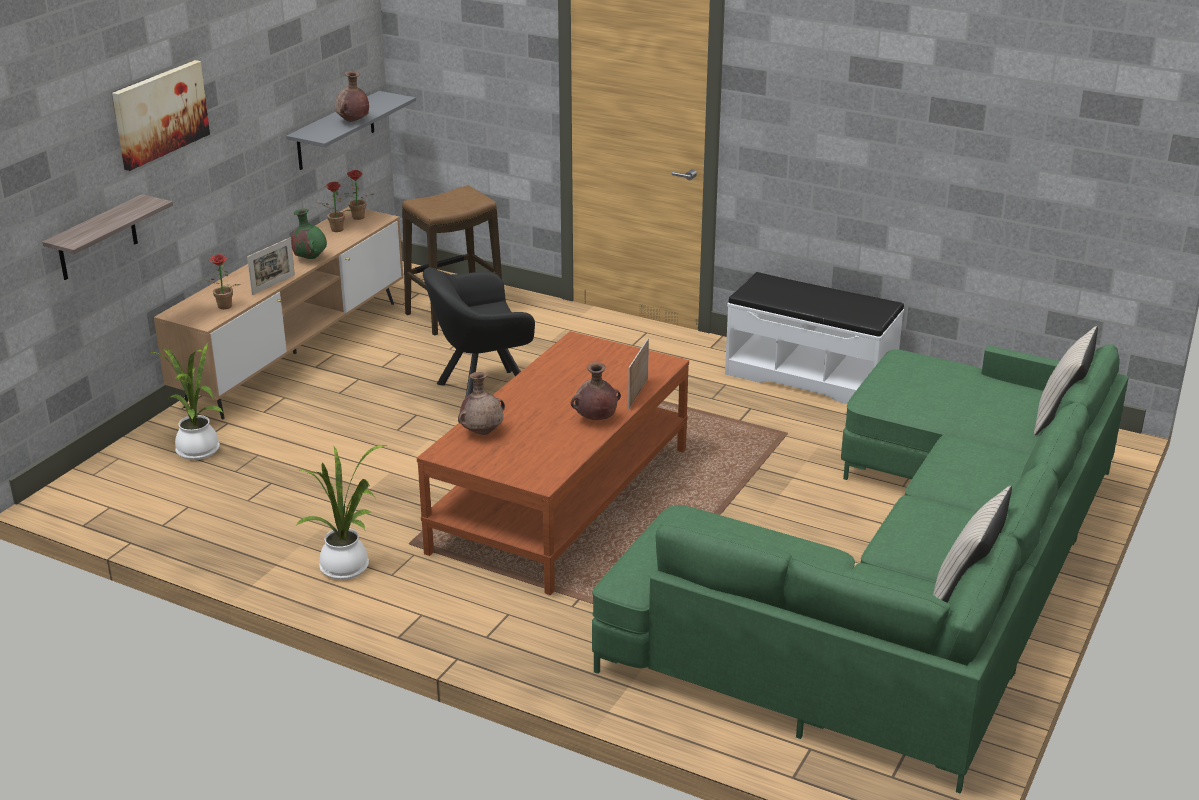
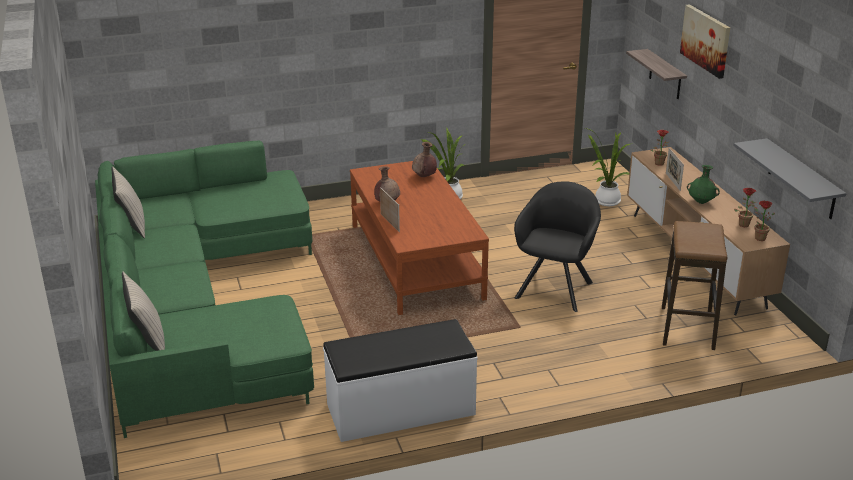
camera: 135 degrees right, 0 degrees up
brown vase [335,71,369,122] -> none

